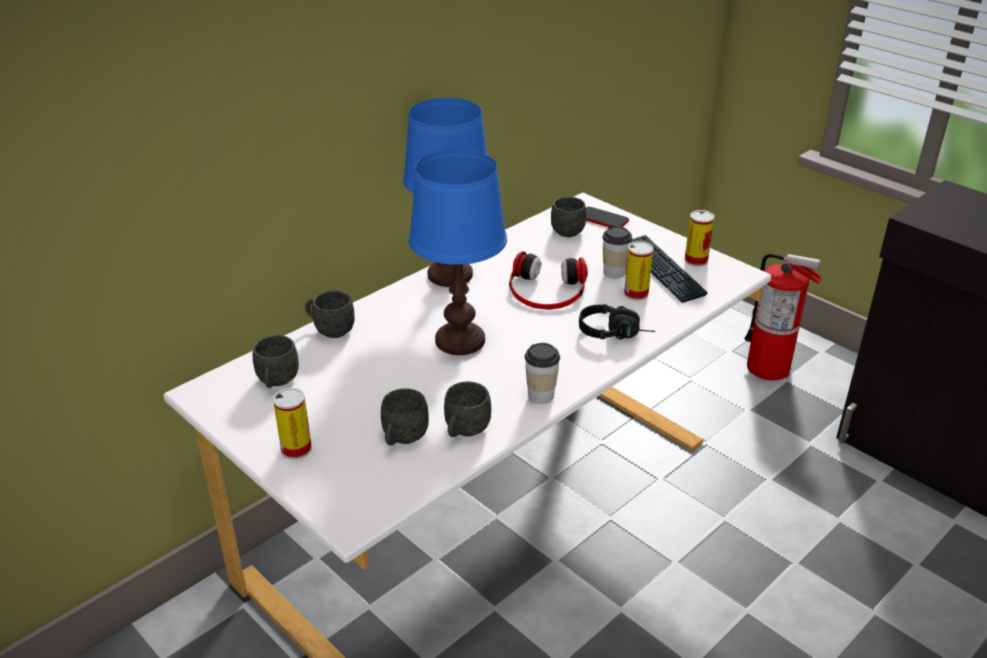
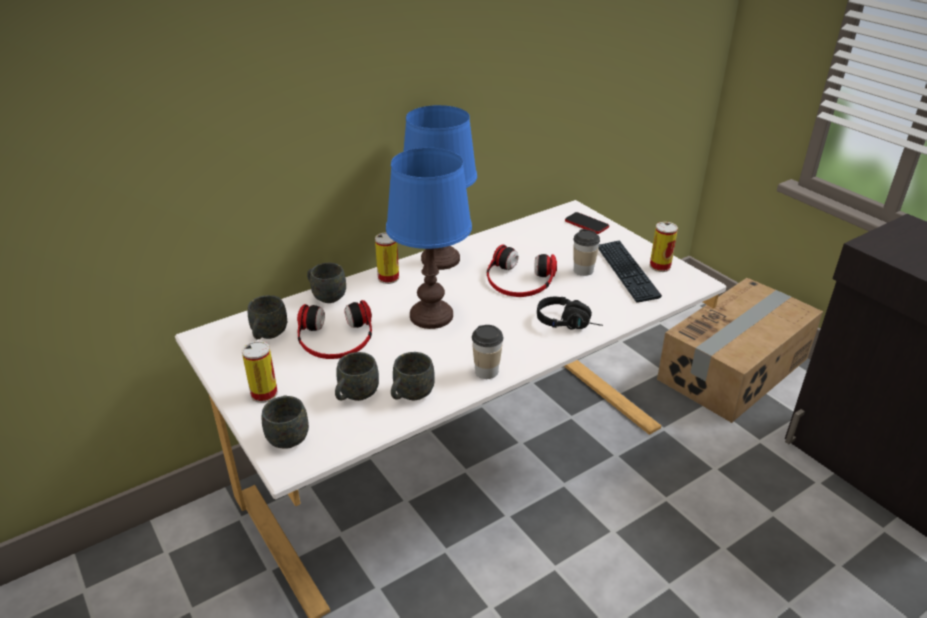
camera: 10 degrees right, 0 degrees up
grey mug [551,197,586,237] -> grey mug moved to [261,395,309,448]
can [624,241,653,300] -> can moved to [375,232,399,284]
fire extinguisher [744,253,822,380] -> cardboard box [657,278,823,423]
none -> headphones [297,300,372,359]

